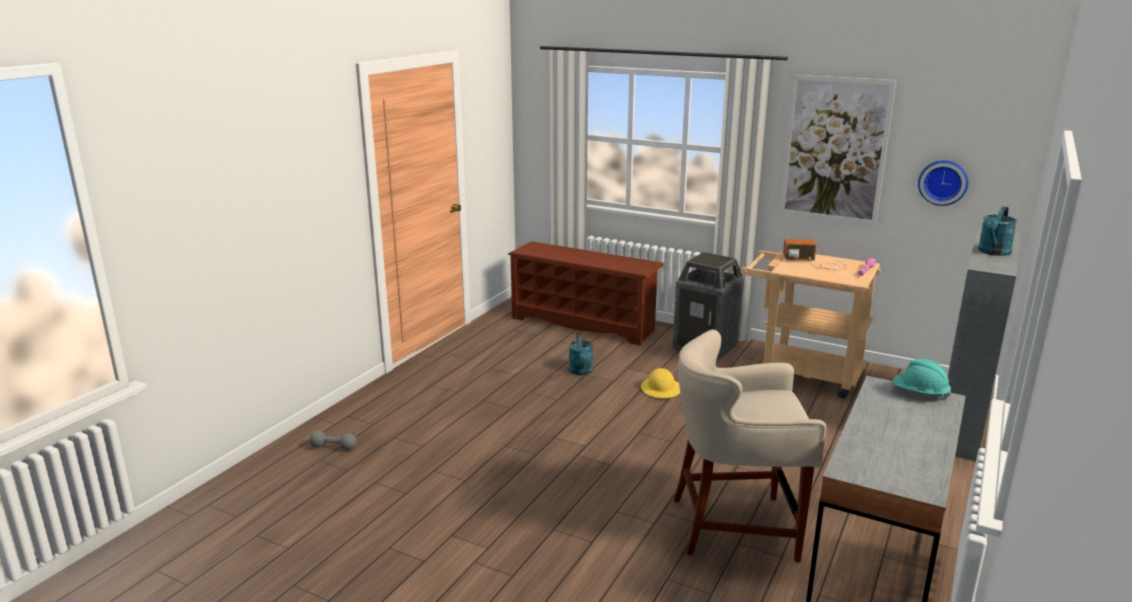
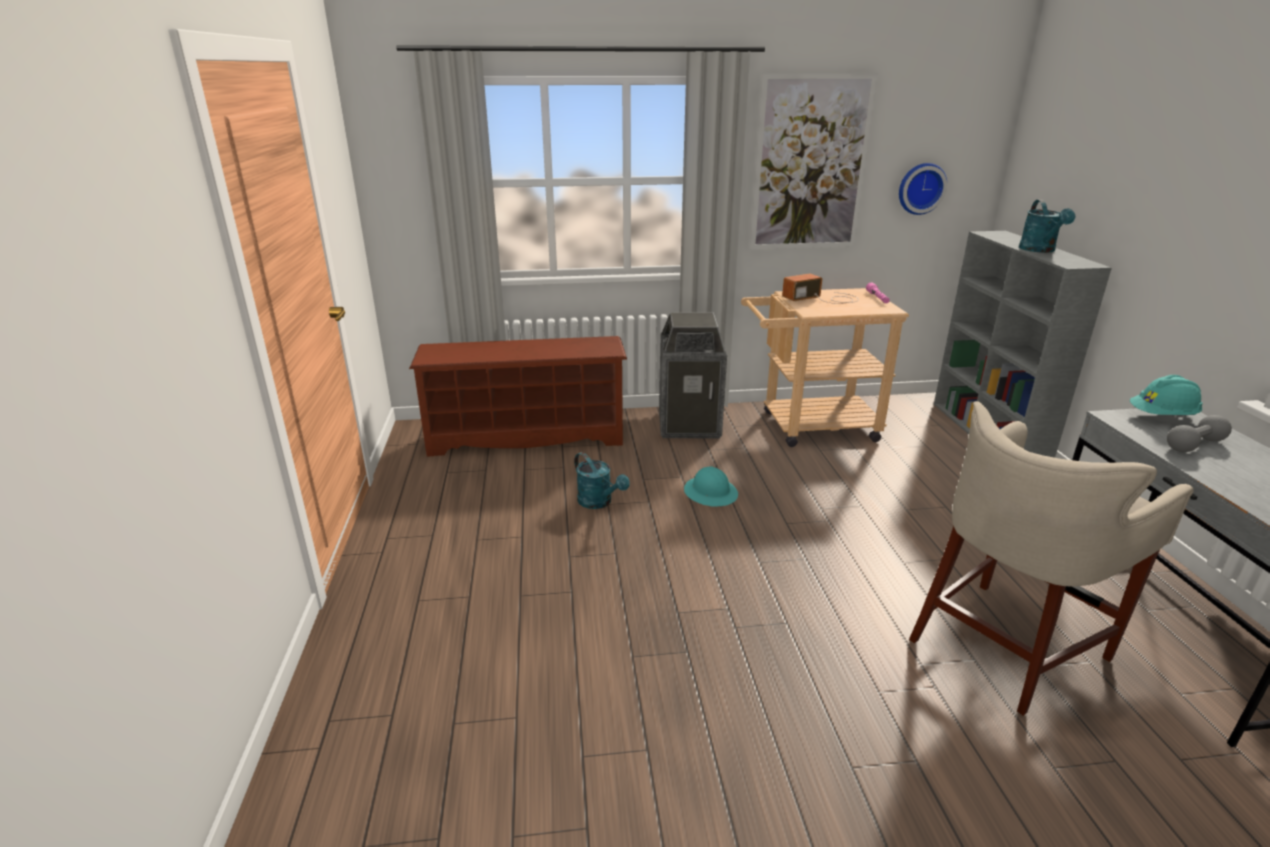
camera: 35 degrees left, 5 degrees up
grey dumbbell [309,431,357,450] -> grey dumbbell moved to [1167,415,1232,452]
yellow hard hat [641,368,680,398] -> turquoise hard hat [684,466,738,507]

